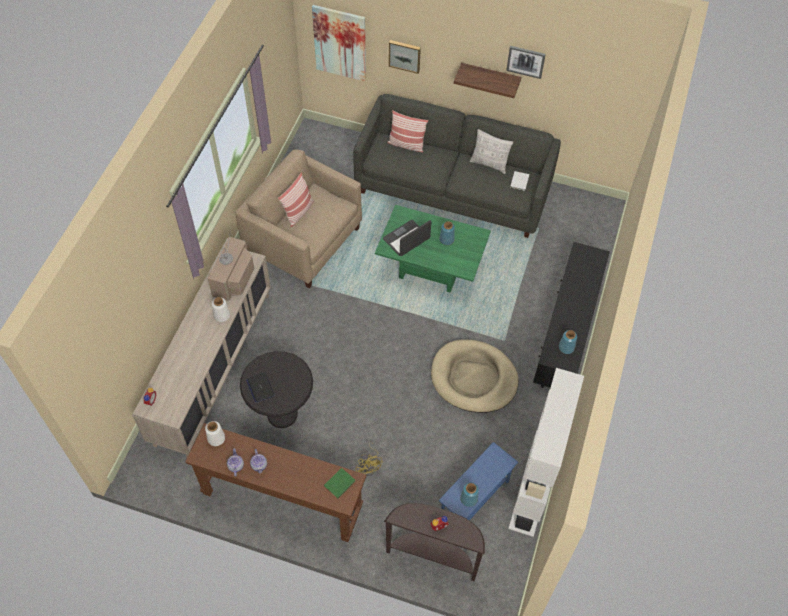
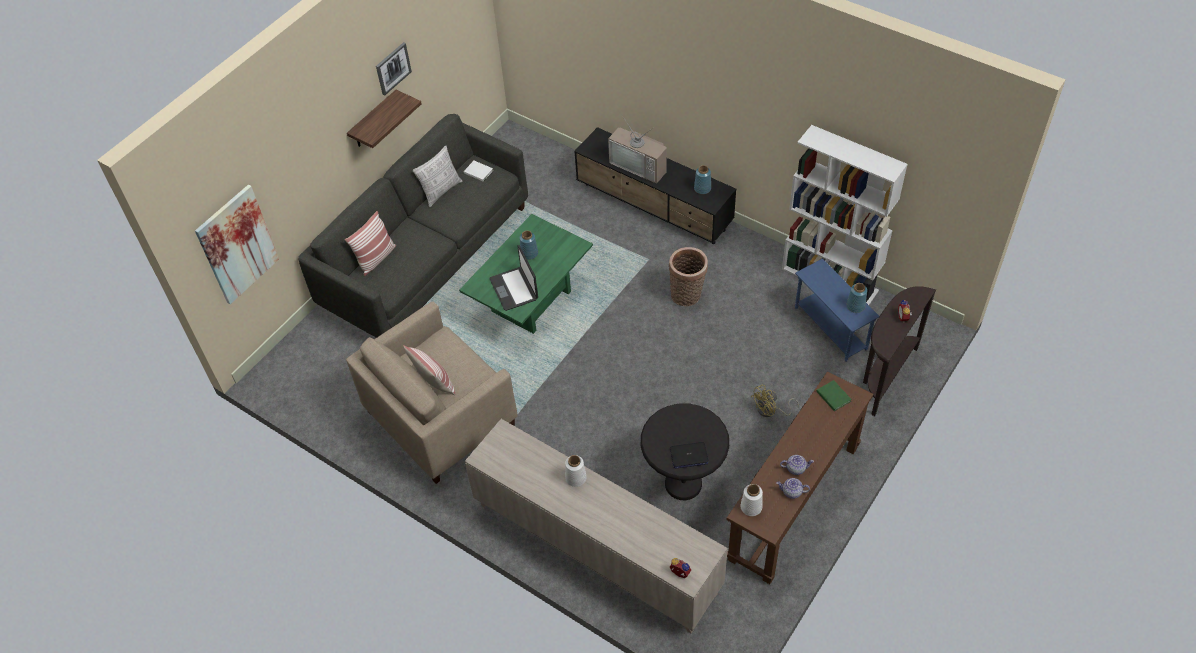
camera: 70 degrees left, 5 degrees down
television [208,234,254,301] -> television moved to [608,114,667,184]
yellow fan [356,441,383,476] -> yellow fan turned 150 degrees clockwise [751,385,799,417]
picture [389,40,421,74] -> none
beige dog bed [431,339,519,413] -> basket [669,247,708,306]

